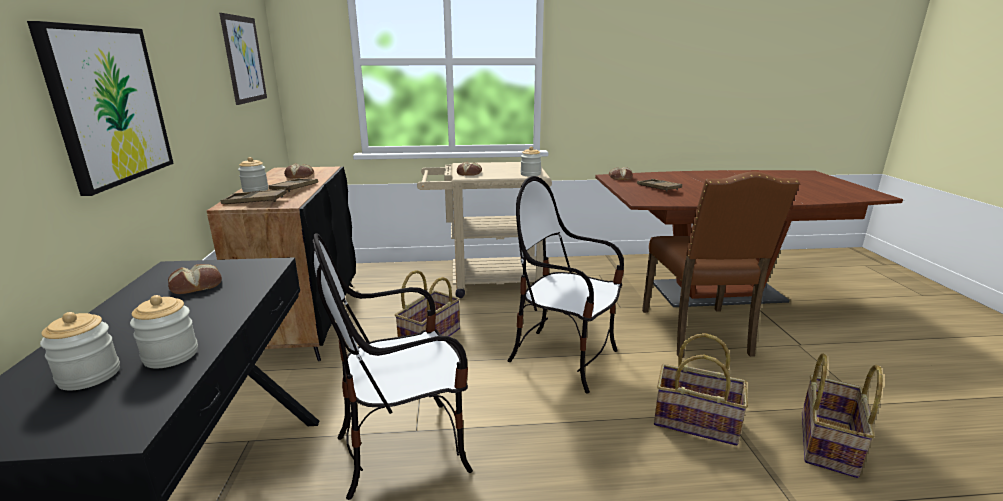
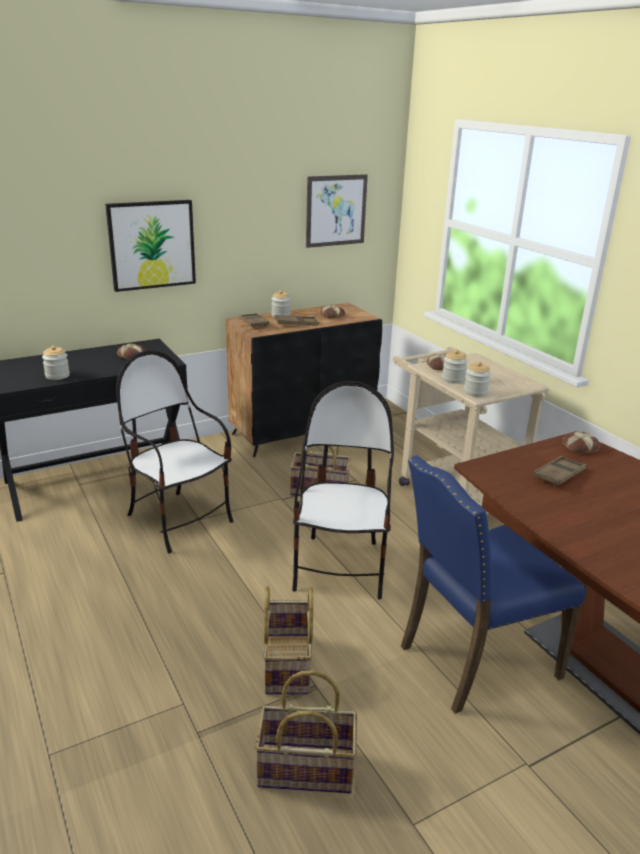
camera: 65 degrees right, 5 degrees up
jar [40,312,120,390] -> jar moved to [442,350,468,384]
brown chair [642,171,800,358] -> blue chair [401,455,586,714]

